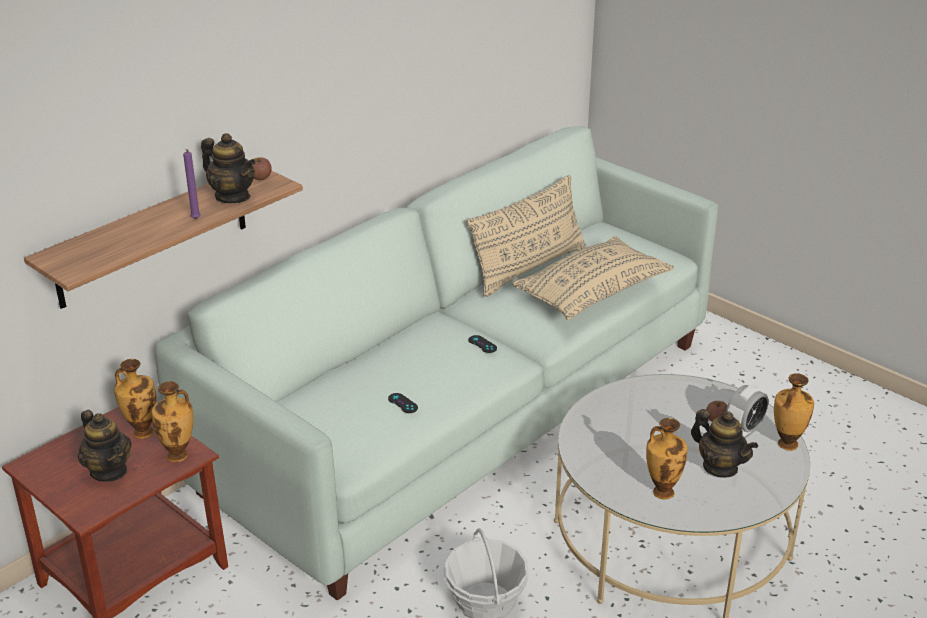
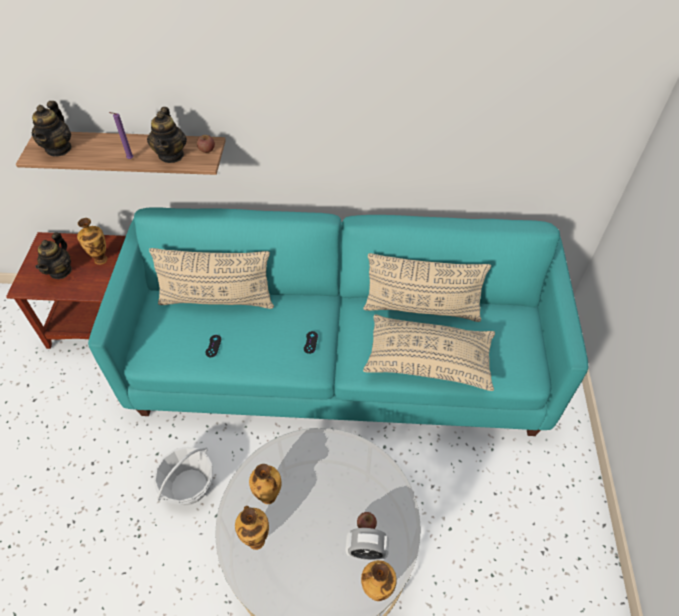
camera: 50 degrees right, 20 degrees up
vase [152,381,194,462] -> vase moved to [249,464,281,504]
white sofa [155,126,718,601] -> turquoise sofa [88,207,588,436]
teapot [691,409,758,477] -> teapot moved to [31,101,71,157]
none -> beige pillow [149,248,274,309]

